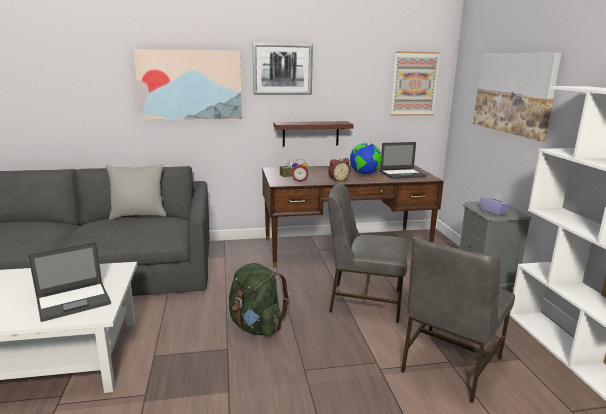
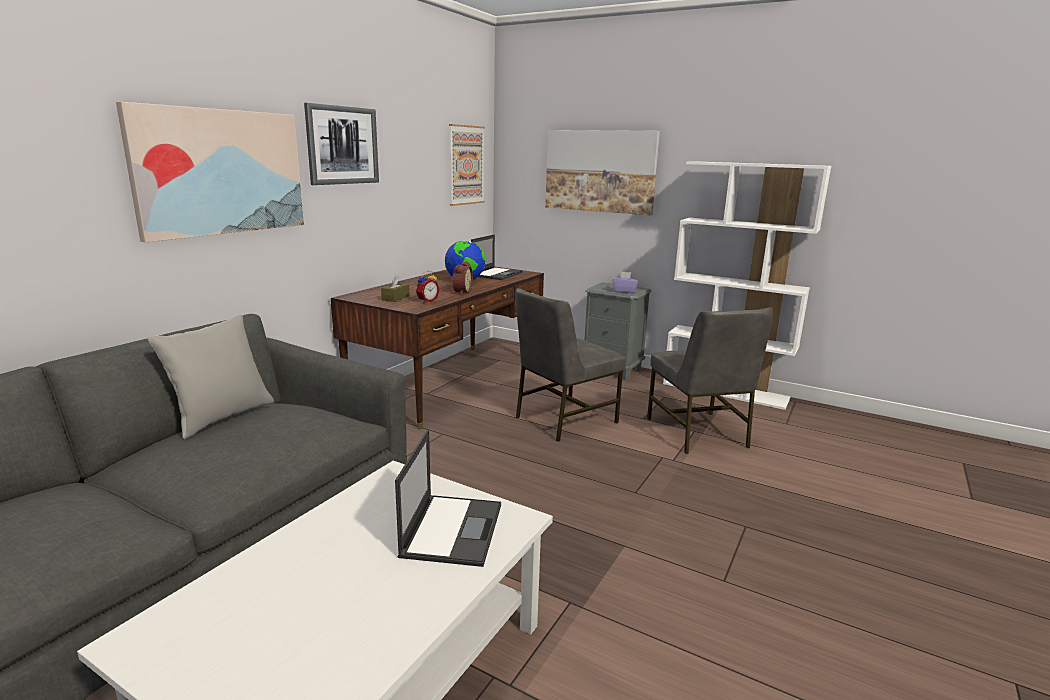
camera: 50 degrees left, 0 degrees up
green backpack [229,263,290,336] -> none
shelf [273,121,354,146] -> none

